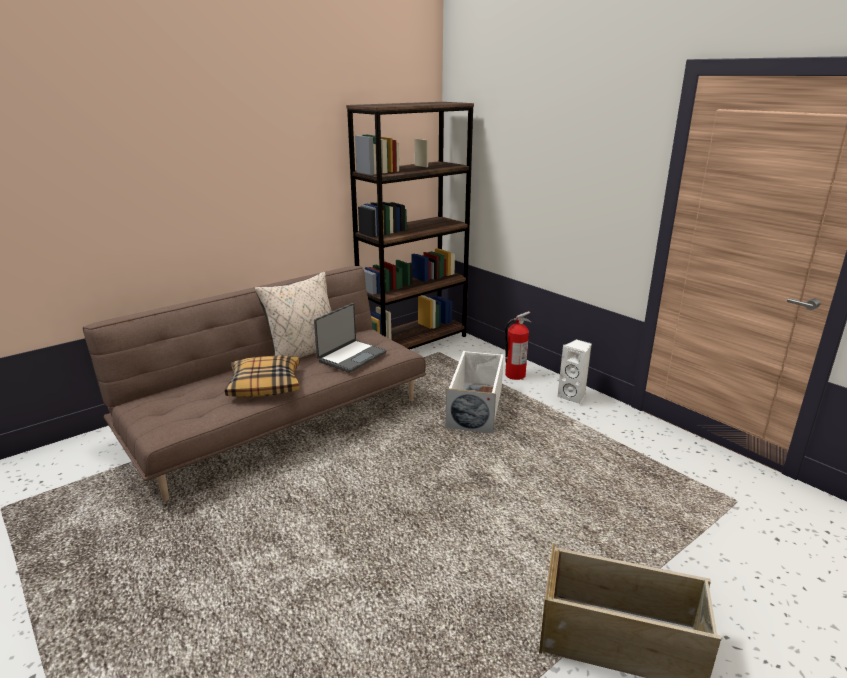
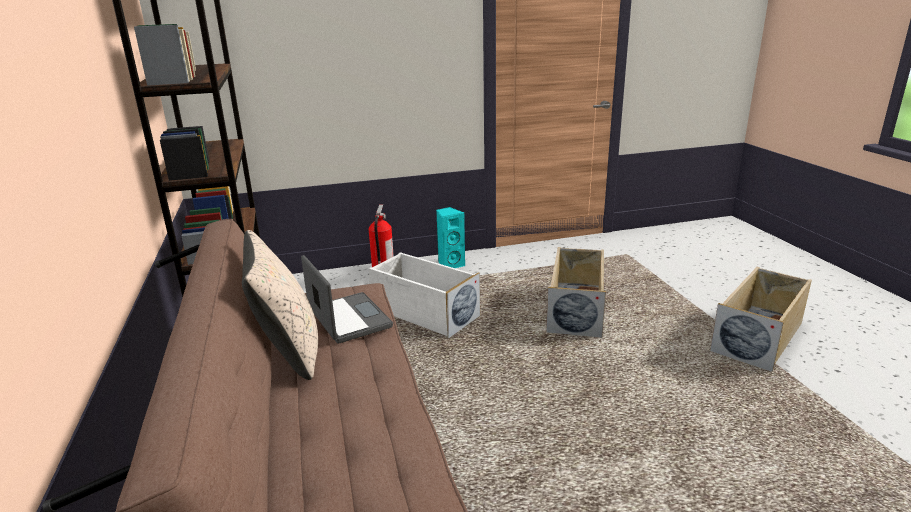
camera: 65 degrees left, 0 degrees up
pillow [225,356,300,397] -> none
white speaker [557,339,592,405] -> turquoise speaker [436,207,466,268]
none -> beige storage box [546,247,606,337]

